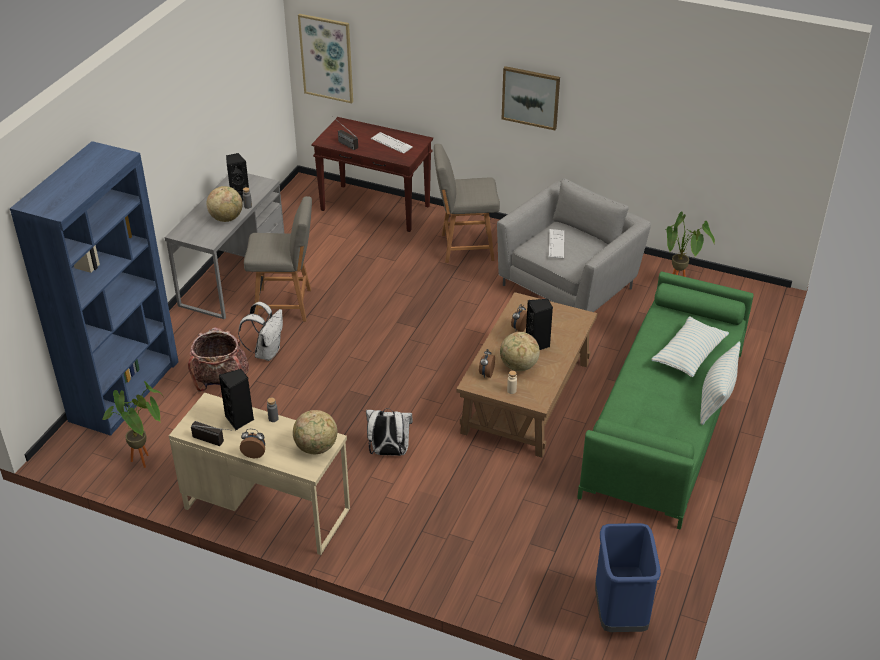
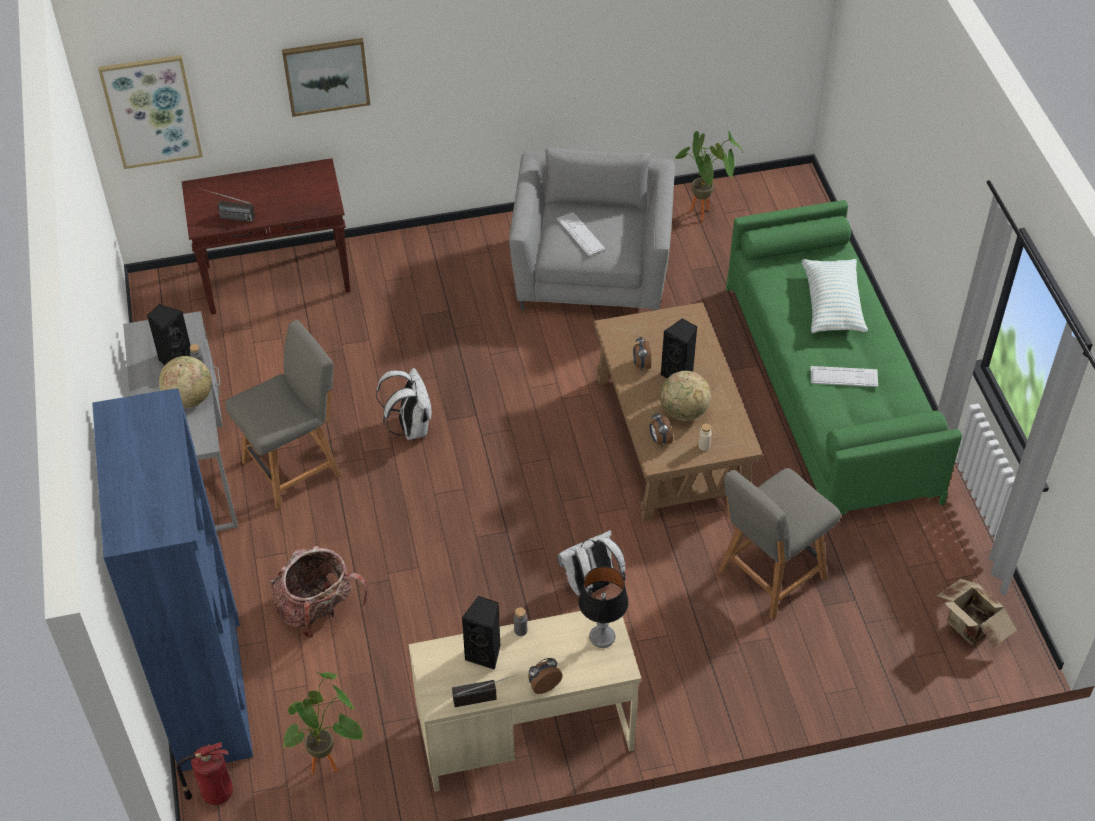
camera: 35 degrees left, 10 degrees up
white backpack [238,302,283,361] -> white backpack moved to [376,368,432,440]
globe [293,410,338,454] -> table lamp [578,566,629,648]
keyboard [371,132,413,154] -> keyboard moved to [811,366,878,387]
grey chair [434,144,500,263] -> grey chair moved to [718,468,841,620]
picture [502,66,560,130] -> picture moved to [282,38,370,117]
blue trash can [595,523,661,632] -> cardboard box [937,579,1017,648]
pillow [700,341,741,425] -> none
none -> fire extinguisher [176,742,233,805]

